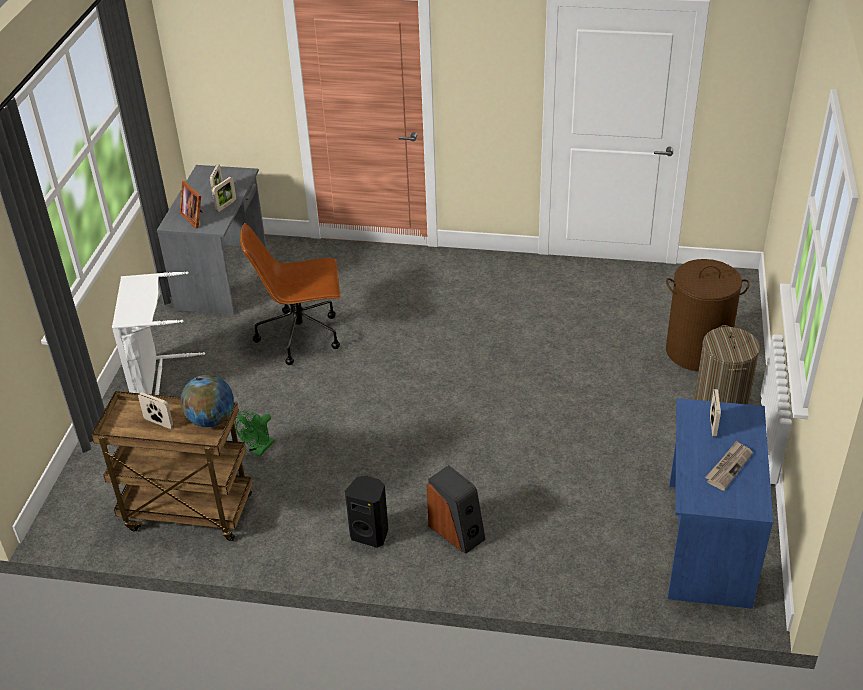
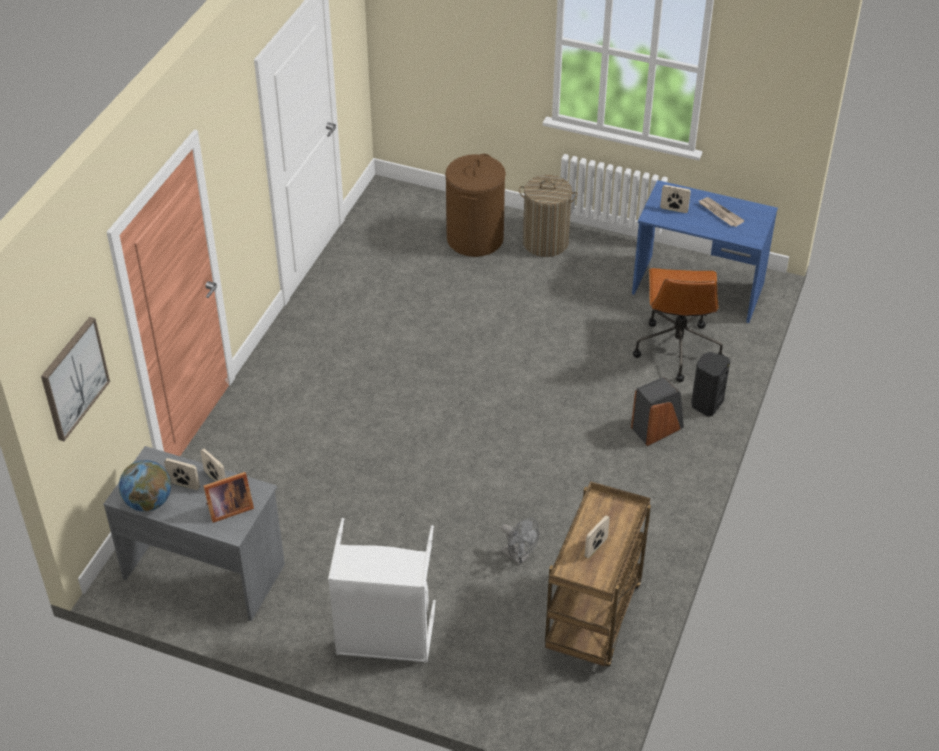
camera: 80 degrees left, 5 degrees up
globe [180,375,234,427] -> globe moved to [119,460,171,512]
green fan [235,410,275,456] -> grey fan [501,518,539,565]
brown office chair [240,223,341,365] -> brown office chair moved to [633,268,724,382]
black speaker [345,476,388,548] -> black speaker moved to [691,352,730,416]
none -> picture [41,317,110,441]

